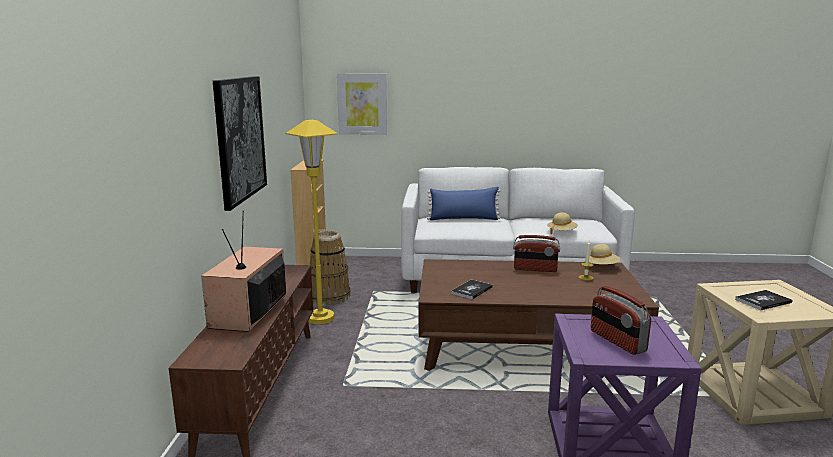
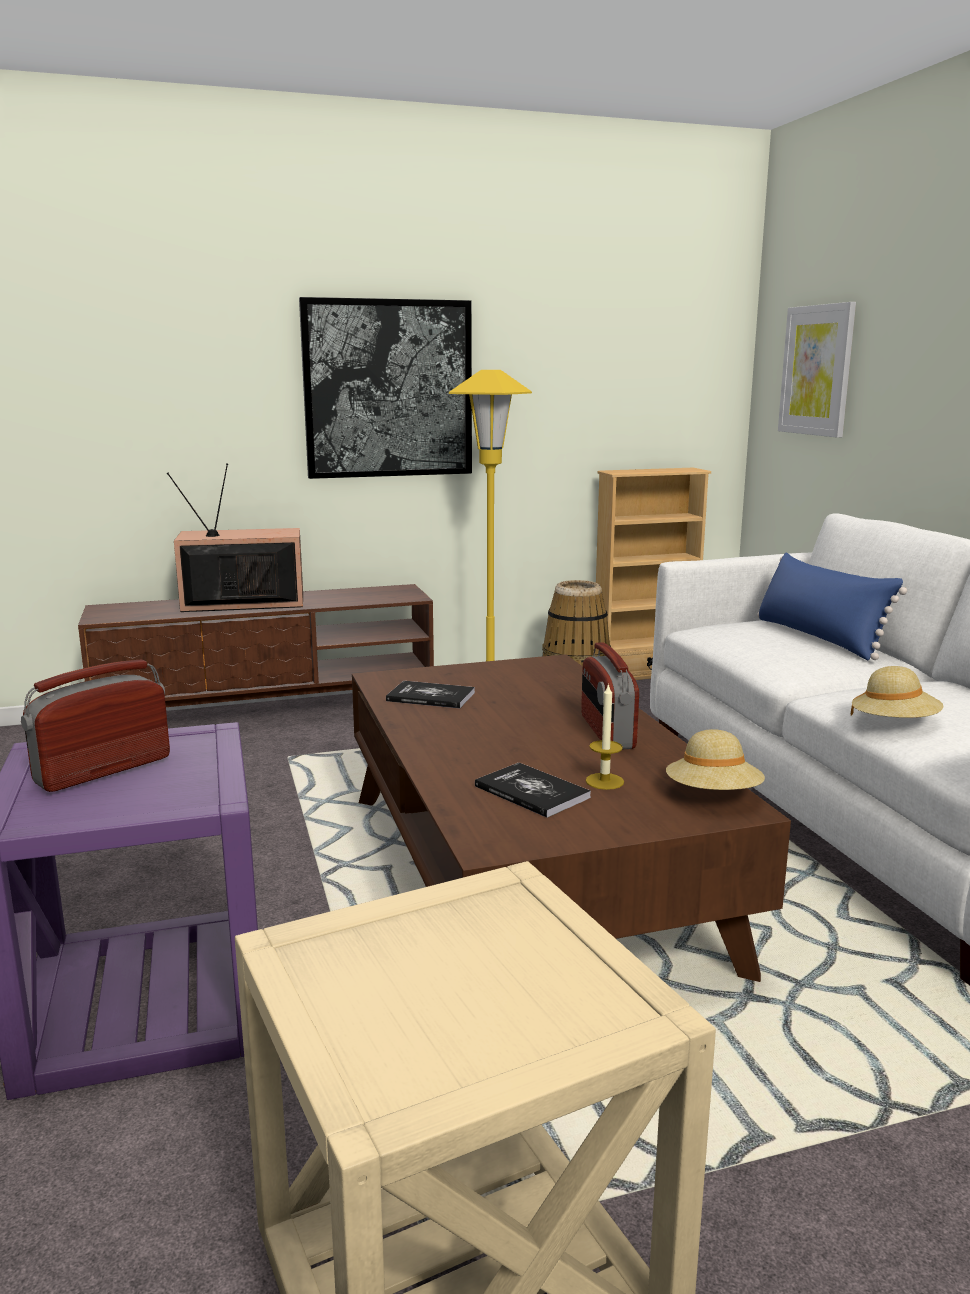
camera: 70 degrees right, 0 degrees up
book [735,290,793,310] -> book moved to [475,763,591,818]

